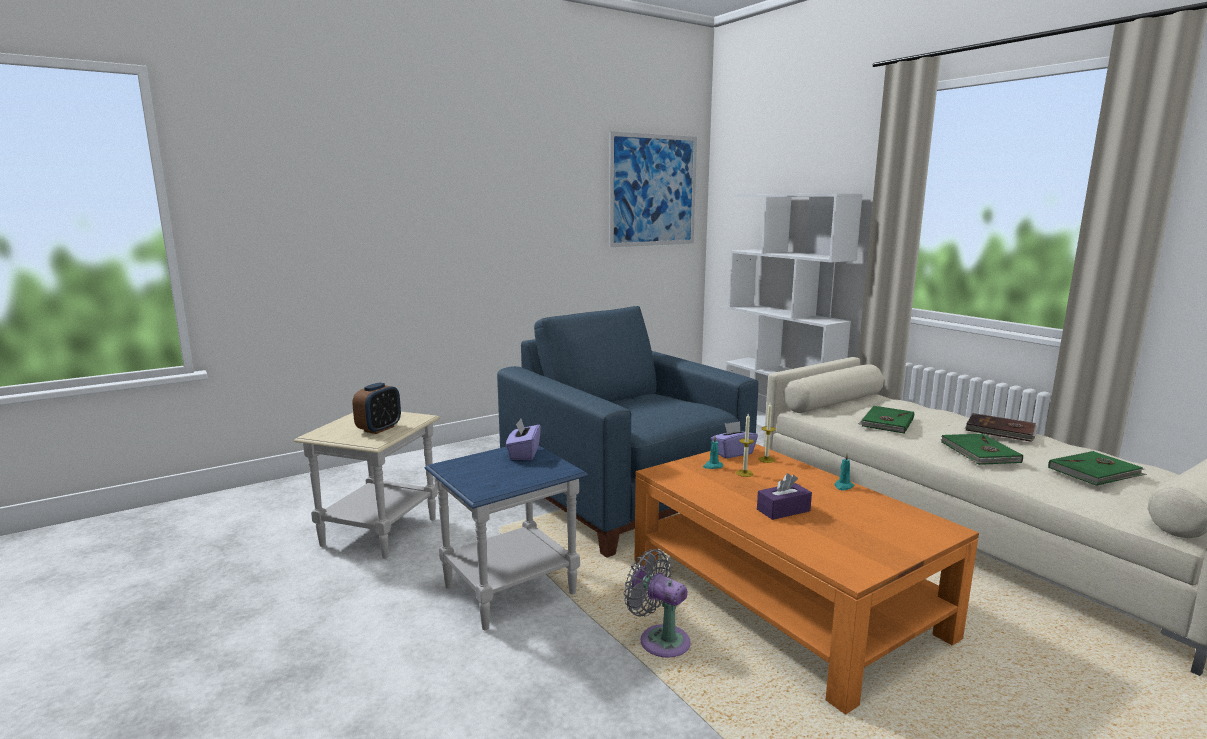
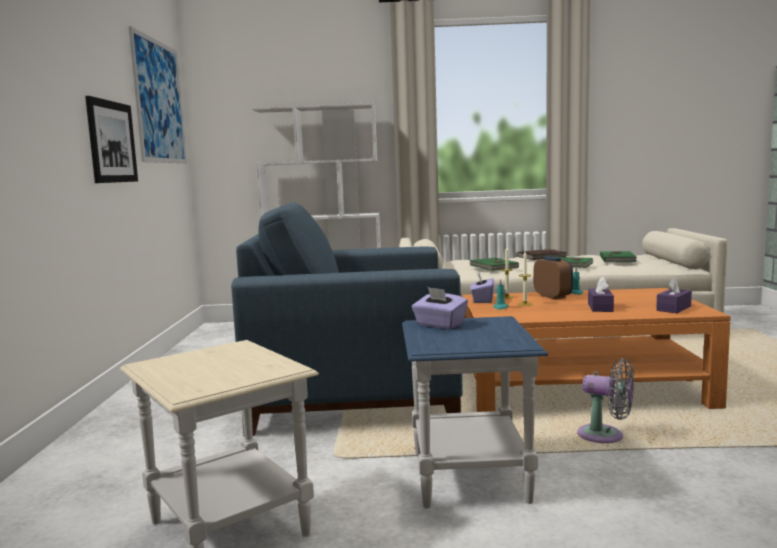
camera: 55 degrees left, 5 degrees down
alarm clock [353,382,401,434] -> alarm clock moved to [534,256,573,299]
grey fan [624,549,691,658] -> grey fan turned 135 degrees counterclockwise [577,358,634,443]
none -> picture [85,96,138,183]
none -> purple tissue box [656,276,692,313]

